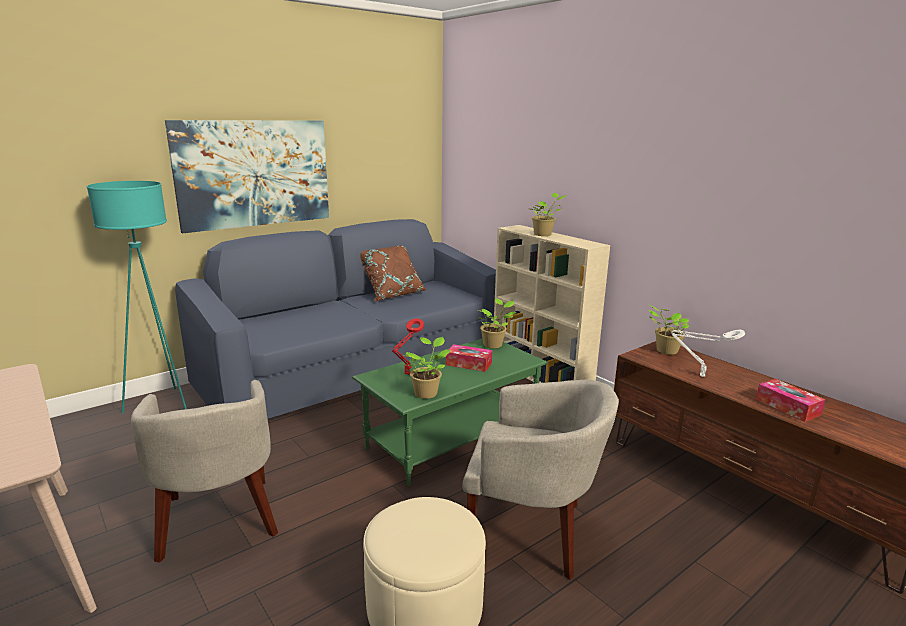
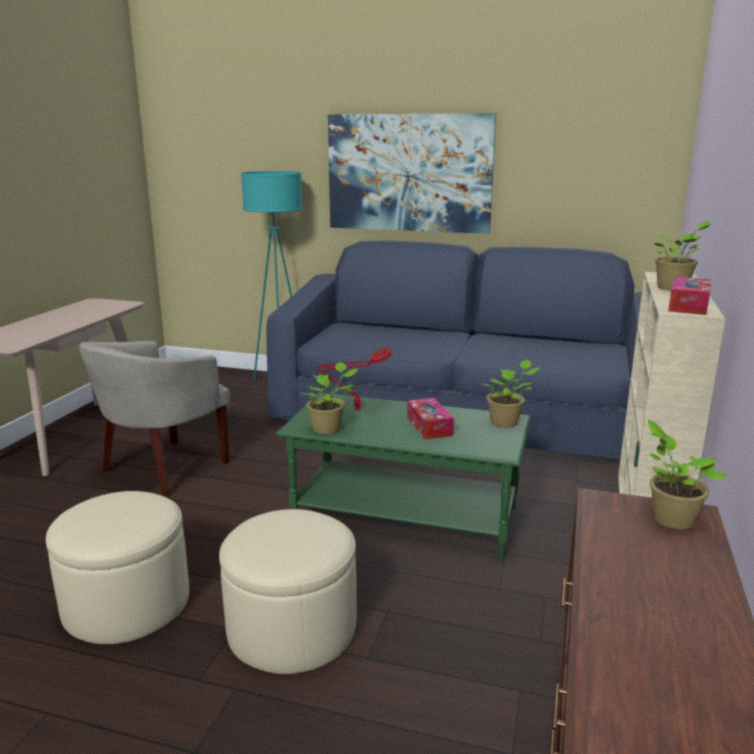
camera: 55 degrees right, 0 degrees up
brown pillow [360,245,427,302] -> none
beige armchair [462,380,619,580] -> beige ottoman [219,509,357,674]
white table lamp [671,330,745,377] -> none
tissue box [756,379,825,422] -> tissue box moved to [668,277,712,315]

